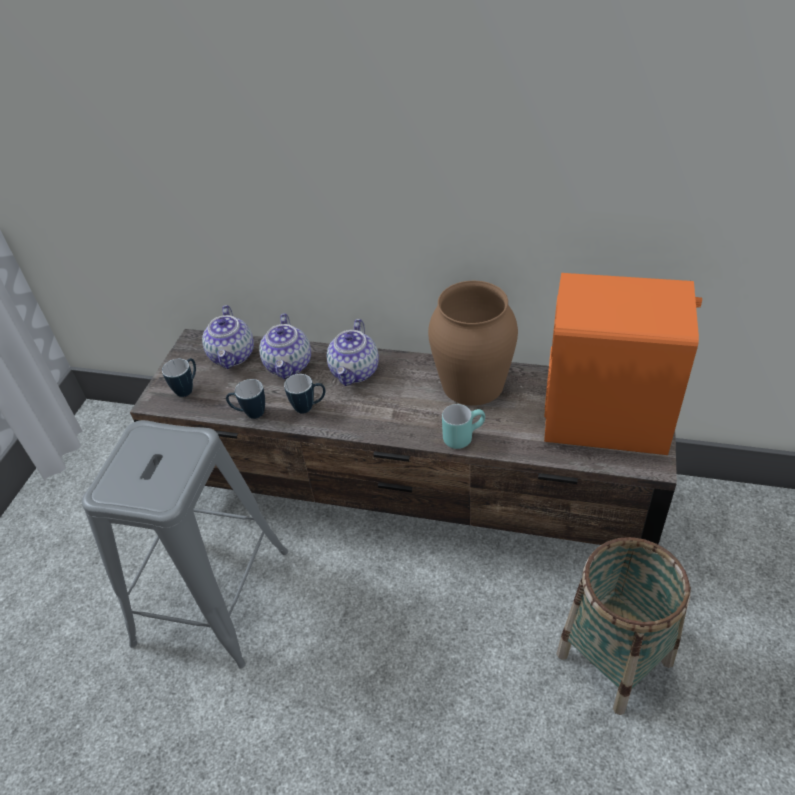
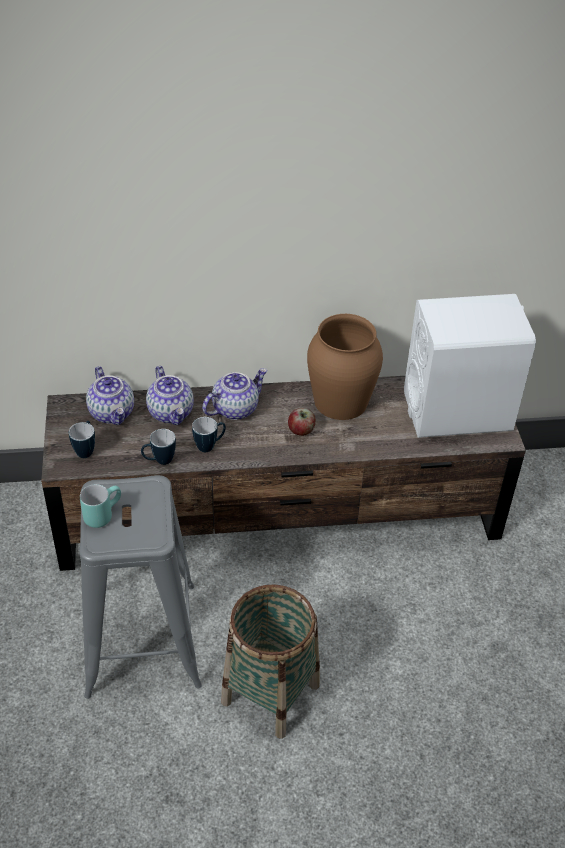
camera: 25 degrees left, 0 degrees up
teapot [327,319,379,386] -> teapot turned 120 degrees counterclockwise [202,368,268,420]
turquoise mug [442,404,485,449] -> turquoise mug moved to [80,484,121,528]
orange speaker [544,273,702,455] -> white speaker [404,294,536,438]
basket [556,537,691,715] -> basket moved to [221,584,320,739]
none -> apple [288,408,316,436]

